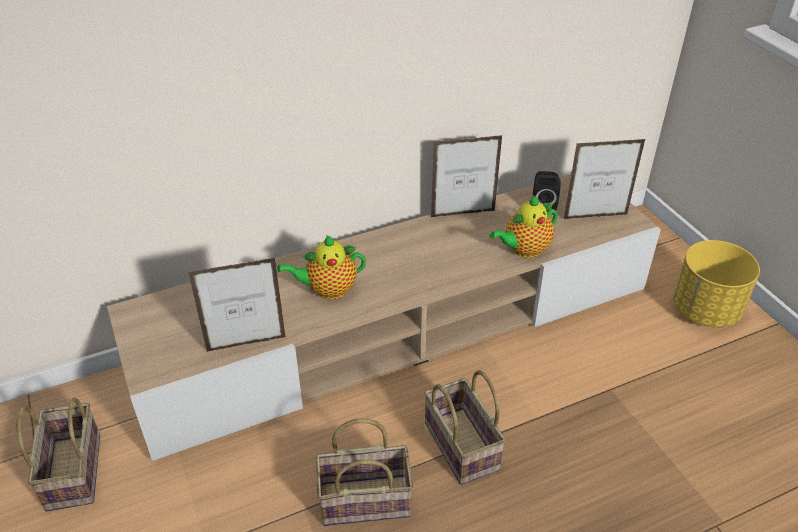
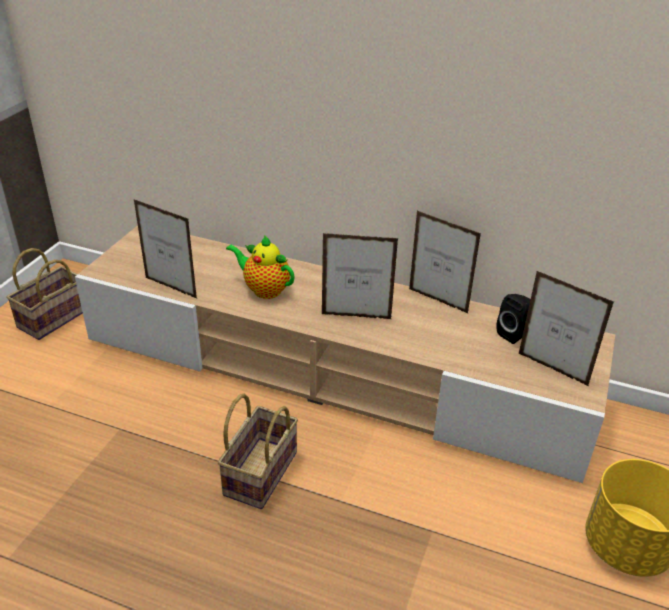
camera: 45 degrees right, 5 degrees down
basket [316,419,413,526] -> none
teapot [489,196,558,258] -> none
none -> picture frame [322,233,398,319]

